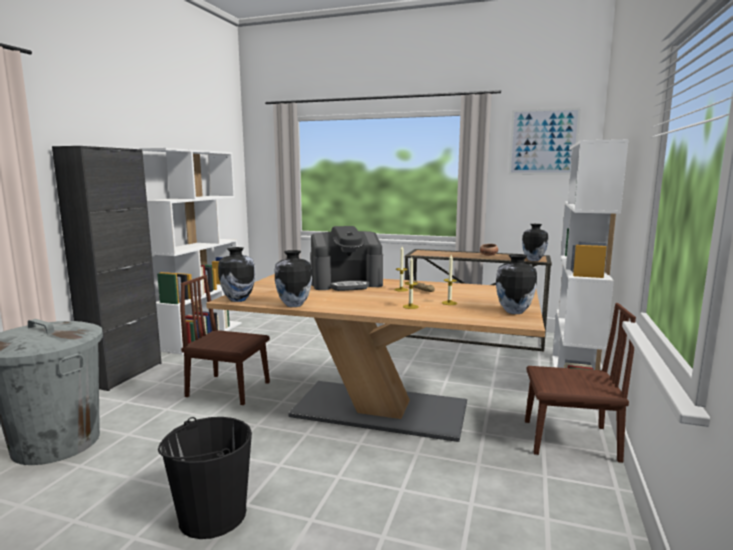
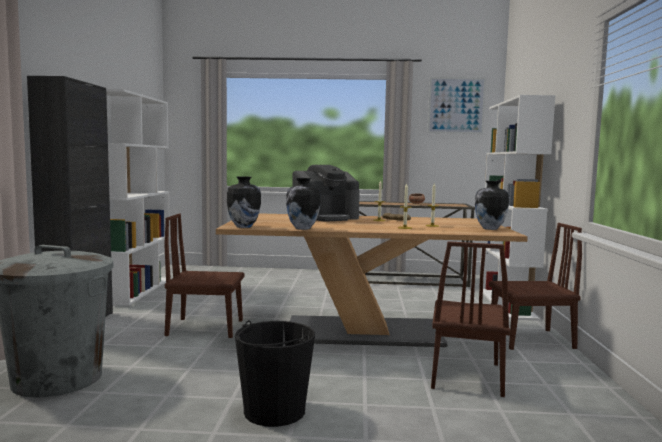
camera: 15 degrees left, 5 degrees down
vase [522,224,548,261] -> none
none -> brown chair [431,241,510,397]

